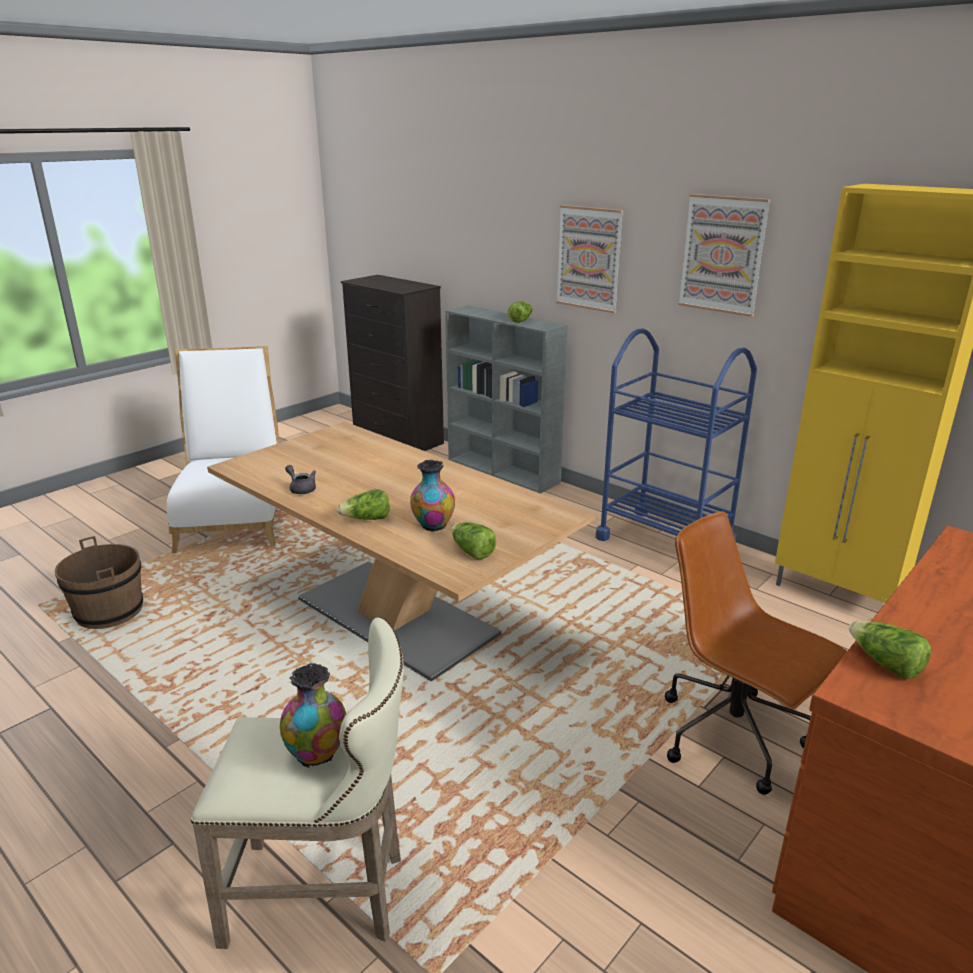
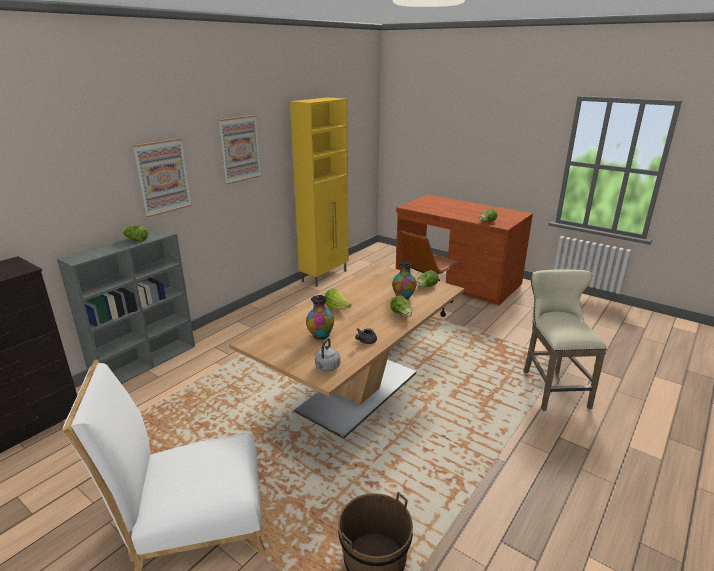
camera: 95 degrees left, 0 degrees up
vase [280,663,346,768] -> vase moved to [306,295,334,340]
blue cart [596,328,757,541] -> none
none -> grey kettle [315,338,340,372]
none -> lettuce [325,289,352,309]

